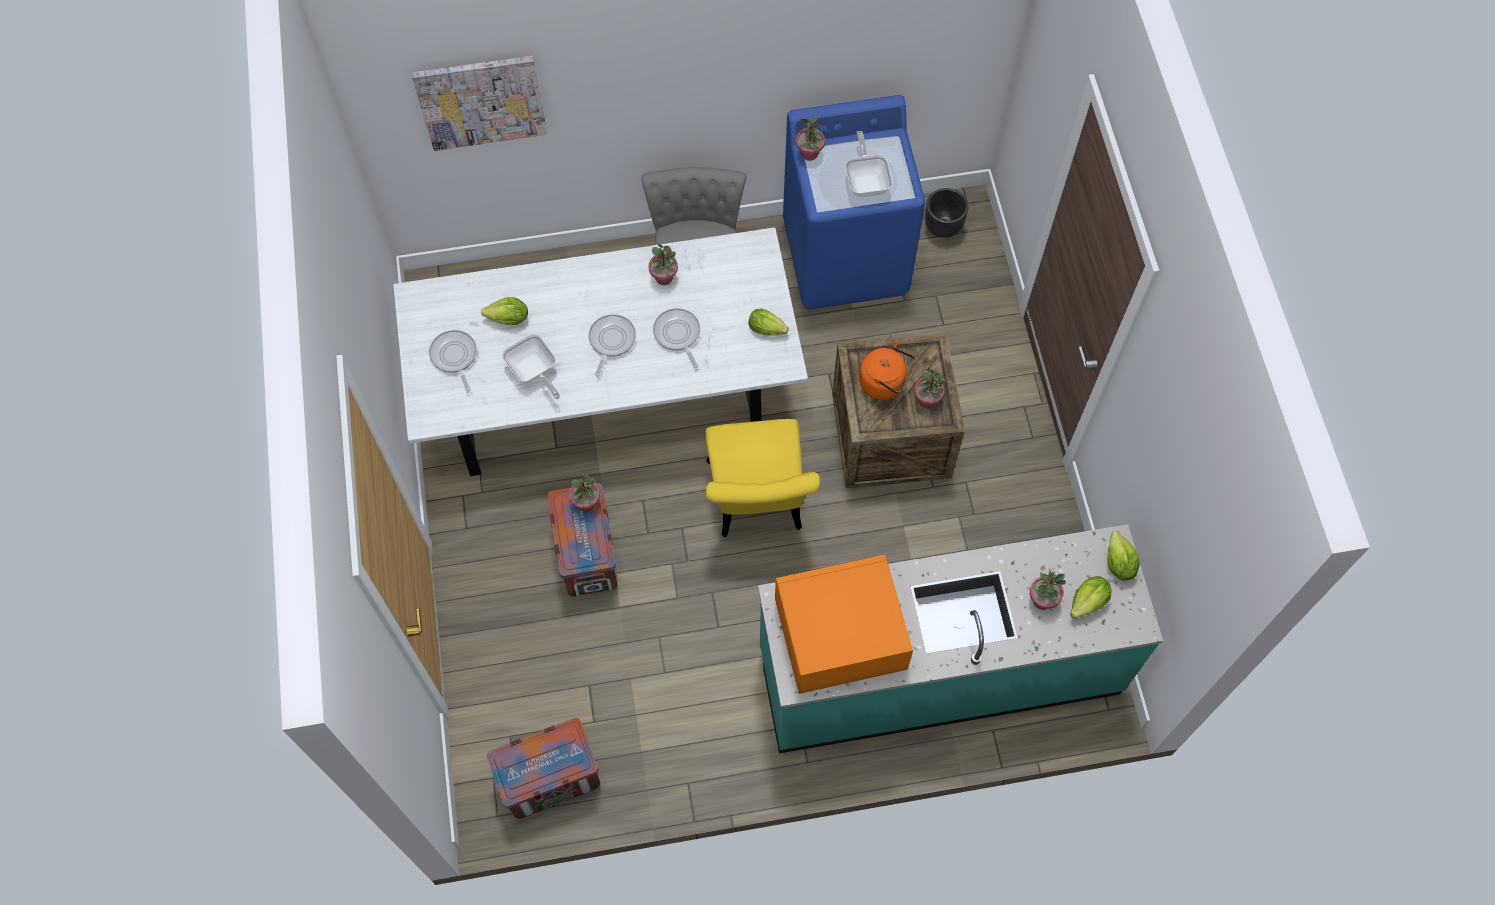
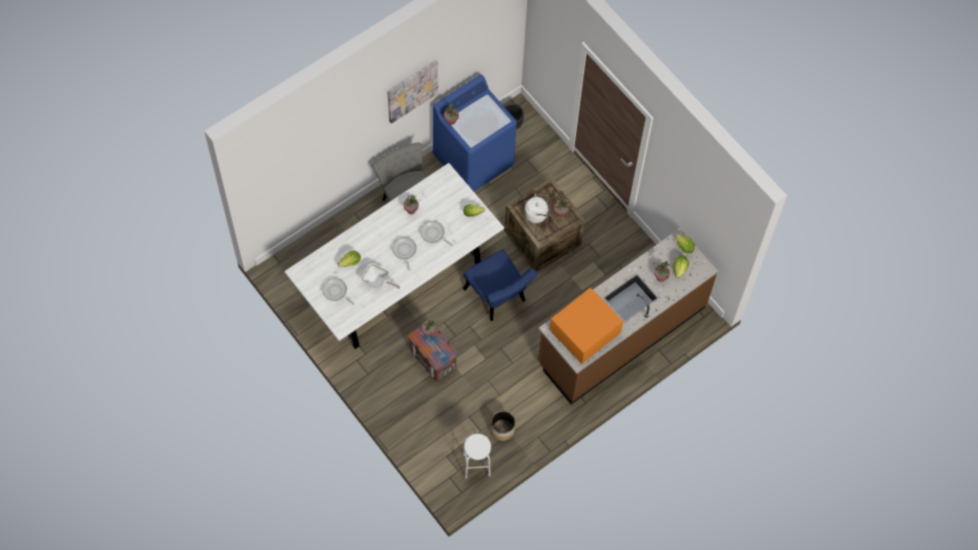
camera: 30 degrees left, 0 degrees up
picture [412,56,547,151] -> picture moved to [387,60,438,124]
crate [487,718,600,819] -> white stool [463,434,491,478]
yellow chair [705,419,820,538] -> blue chair [463,250,537,321]
turquoise counter [758,524,1163,753] -> brown counter [538,228,718,404]
frying pan [845,131,893,197] -> none
orange kettle [859,342,916,400] -> white kettle [524,193,551,223]
none -> planter [491,411,515,441]

